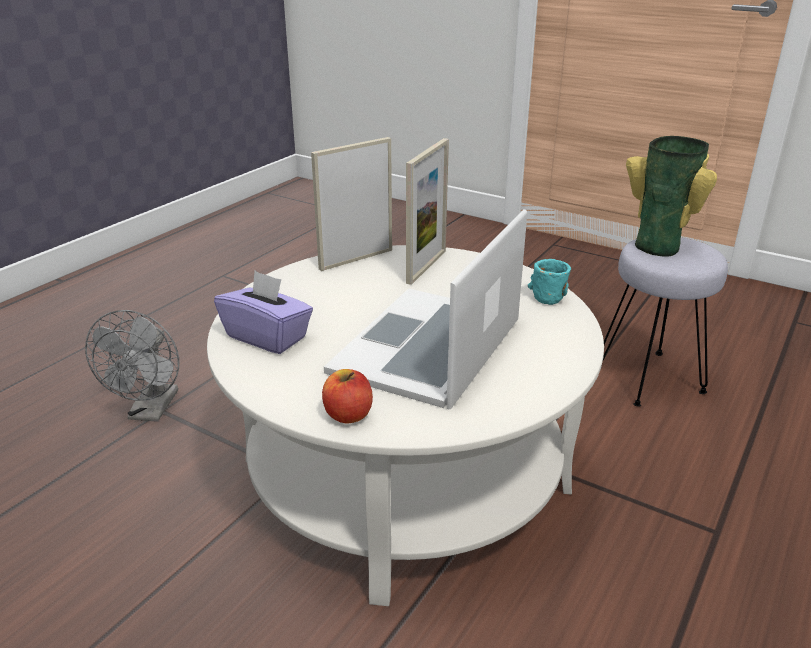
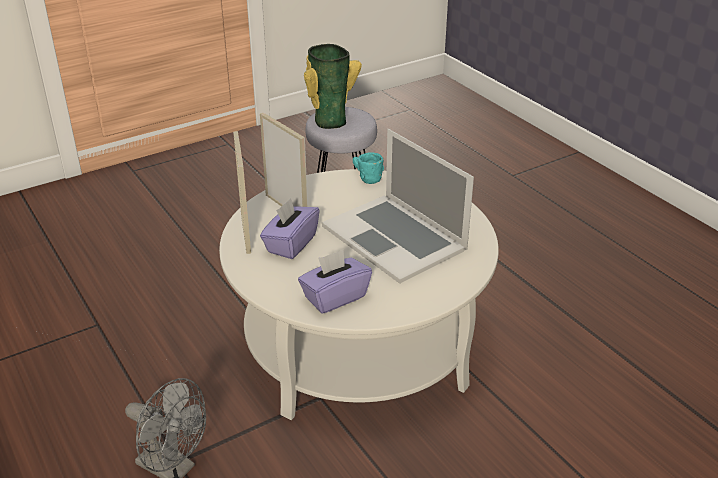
camera: 65 degrees left, 5 degrees up
apple [322,369,373,423] -> none
none -> purple tissue box [260,198,320,259]

